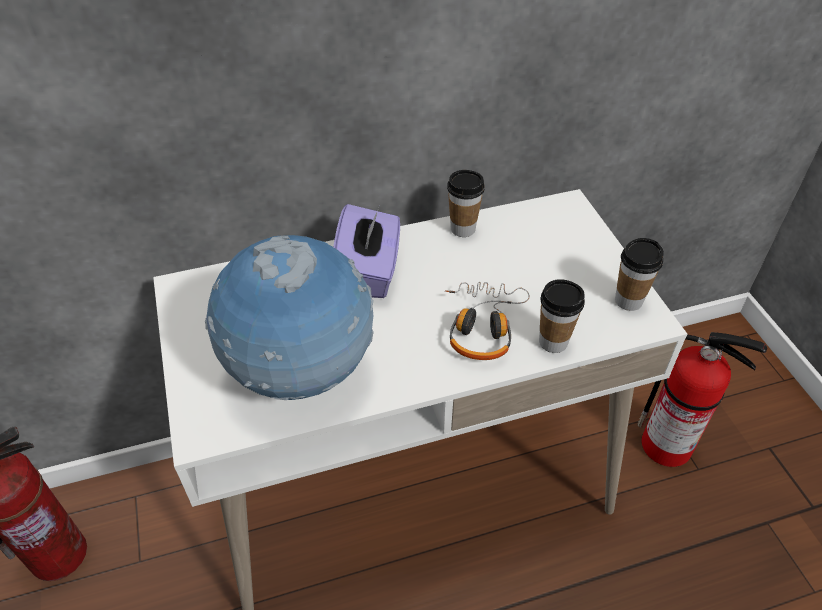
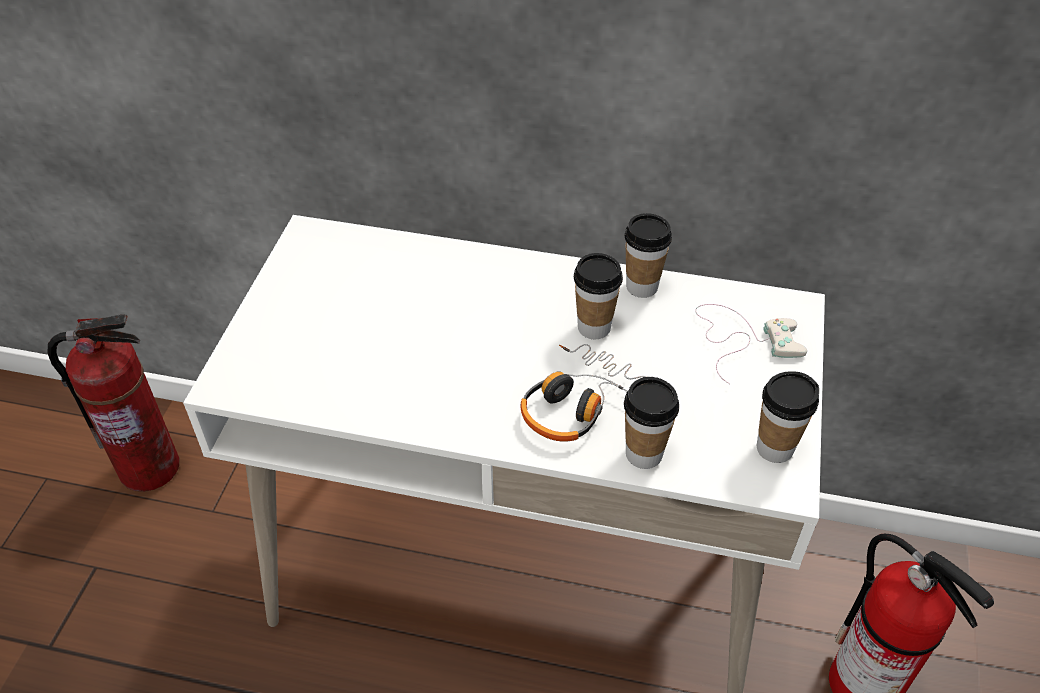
camera: 30 degrees right, 0 degrees up
globe [205,235,374,400] -> none
purple tissue box [333,204,400,298] -> none
none -> cup [574,253,623,339]
none -> white game controller [695,304,807,384]

